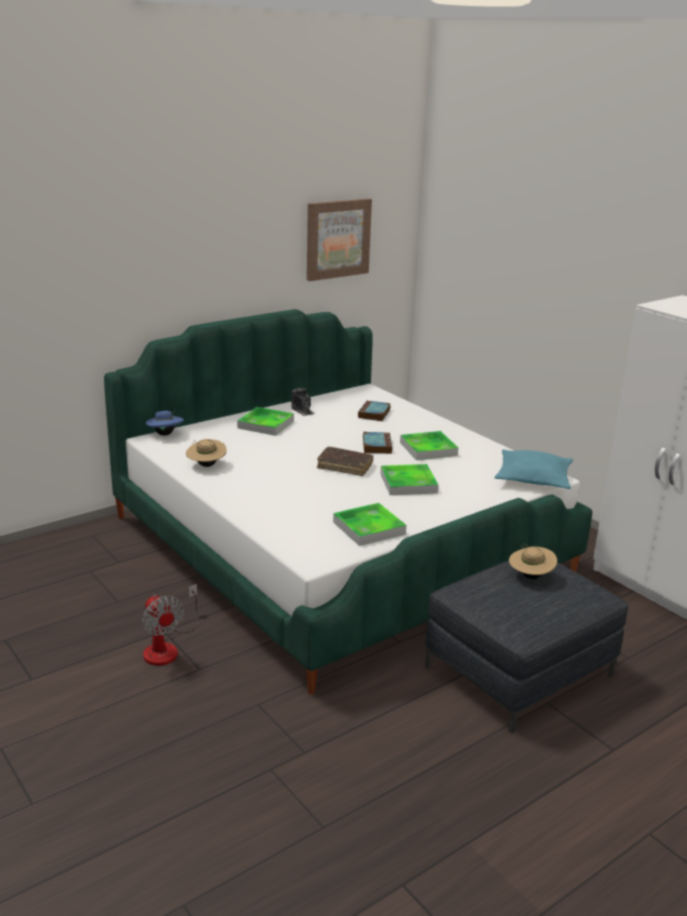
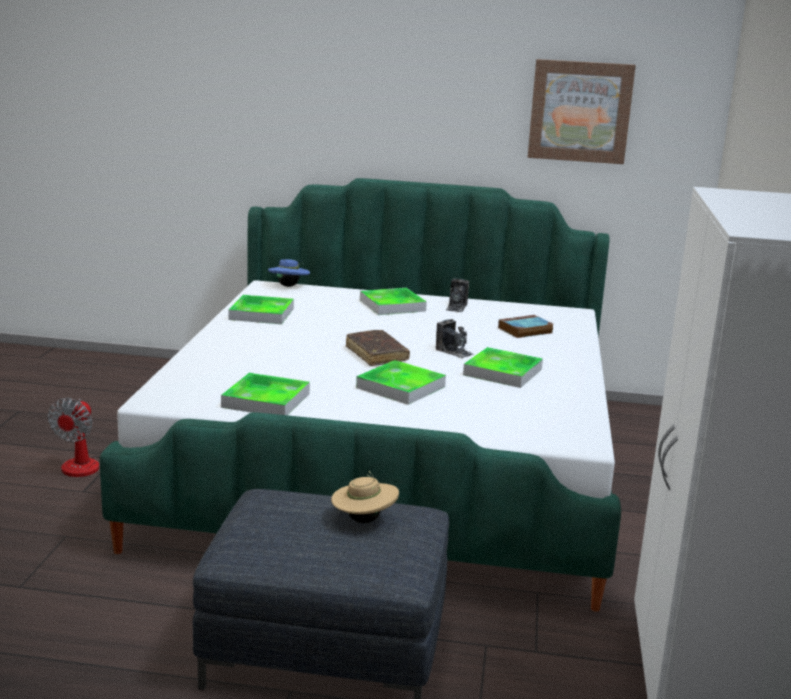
camera: 45 degrees right, 5 degrees down
beige hat [186,439,227,467] -> tray [228,295,294,324]
book [363,432,392,454] -> camera [436,319,474,358]
turquoise pillow [494,449,573,489] -> none

